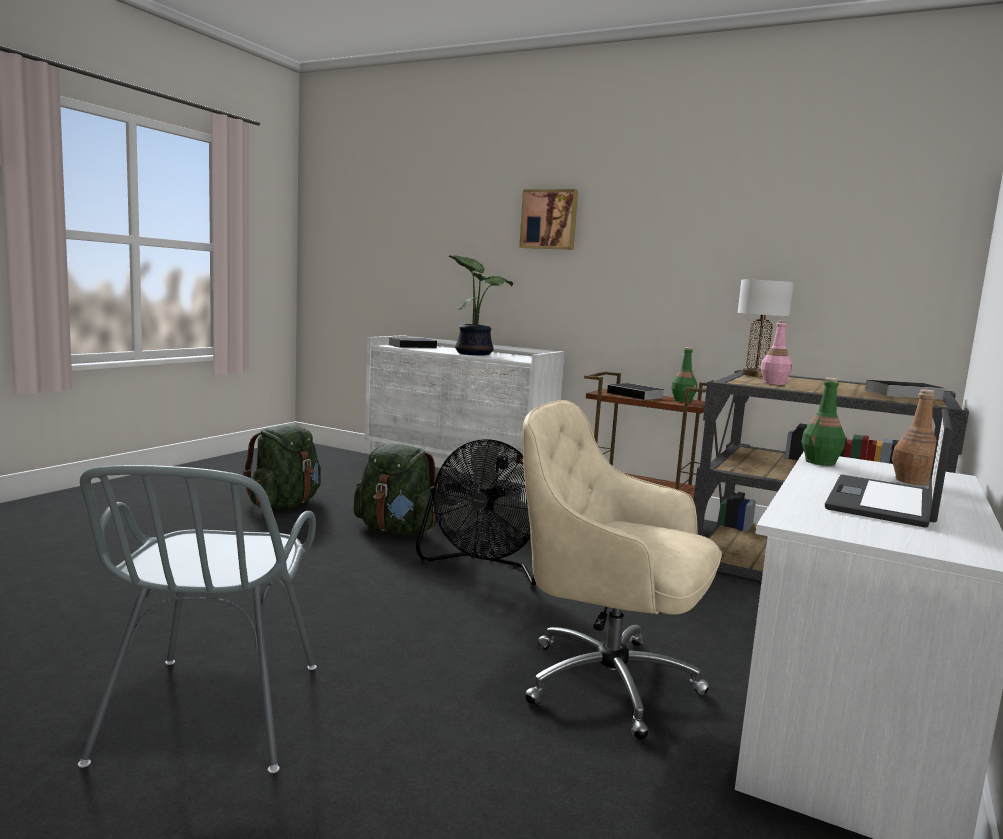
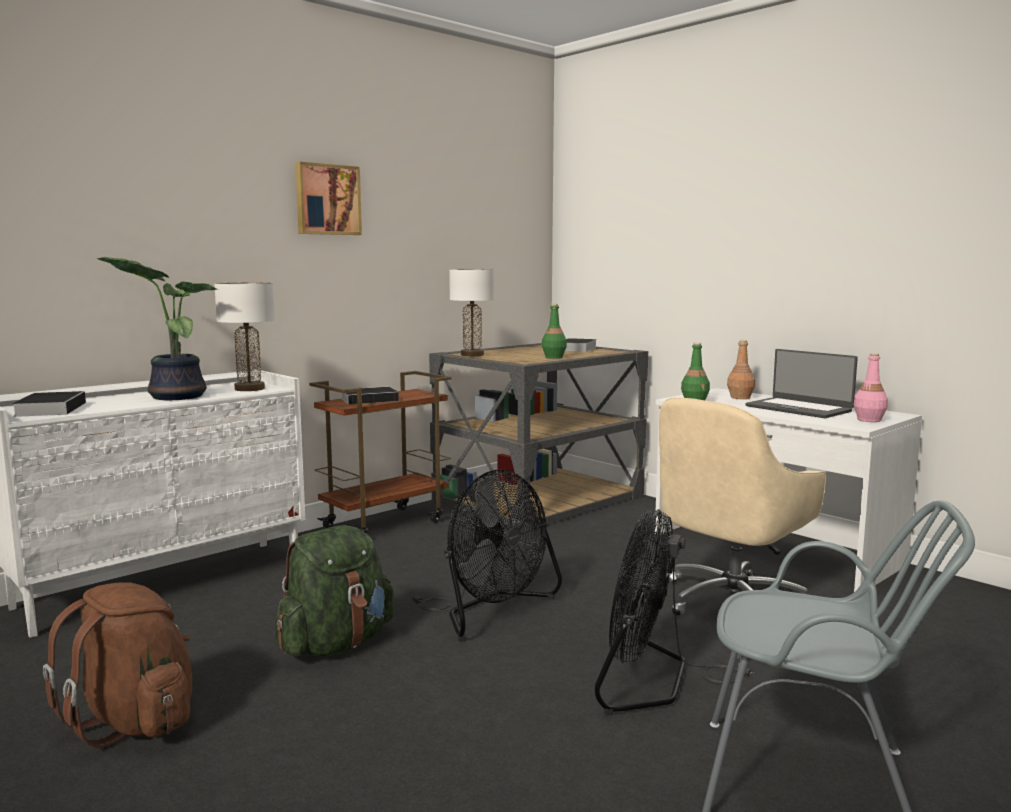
camera: 70 degrees left, 0 degrees up
green backpack [243,424,321,508] -> brown backpack [43,582,192,747]
picture [519,189,578,250] -> picture moved to [295,162,362,235]
green bottle [671,347,697,402] -> green bottle moved to [542,304,567,359]
pink bottle [761,320,792,385] -> pink bottle moved to [854,353,888,422]
none -> table lamp [214,283,275,391]
none -> black fan [595,509,753,716]

